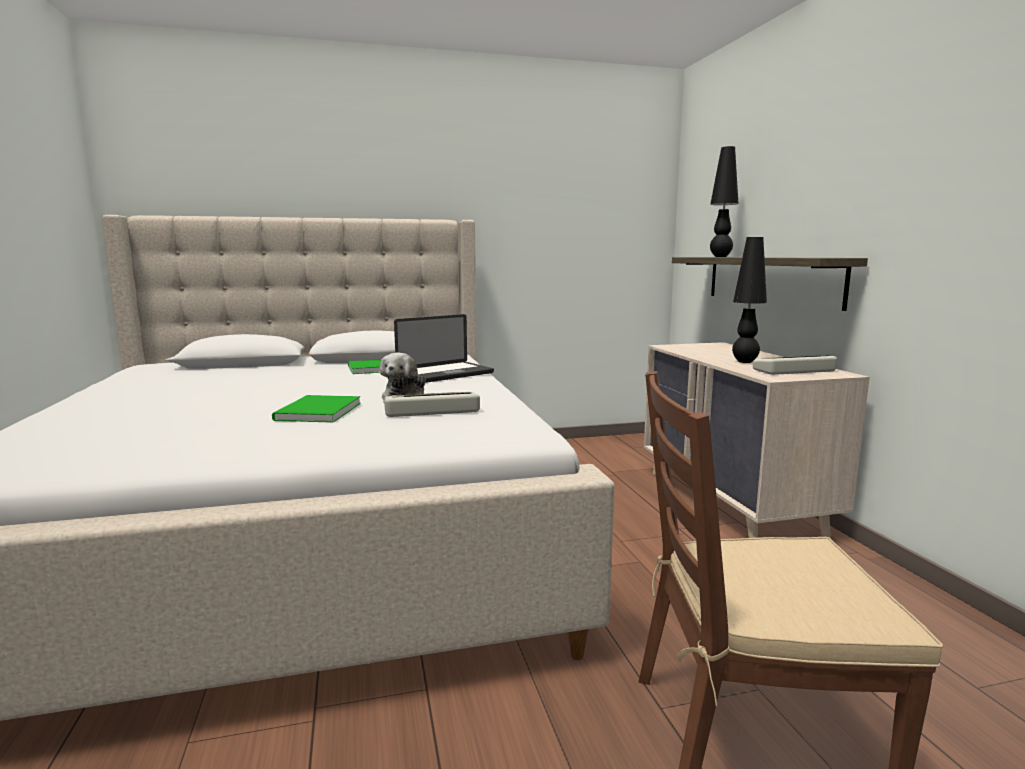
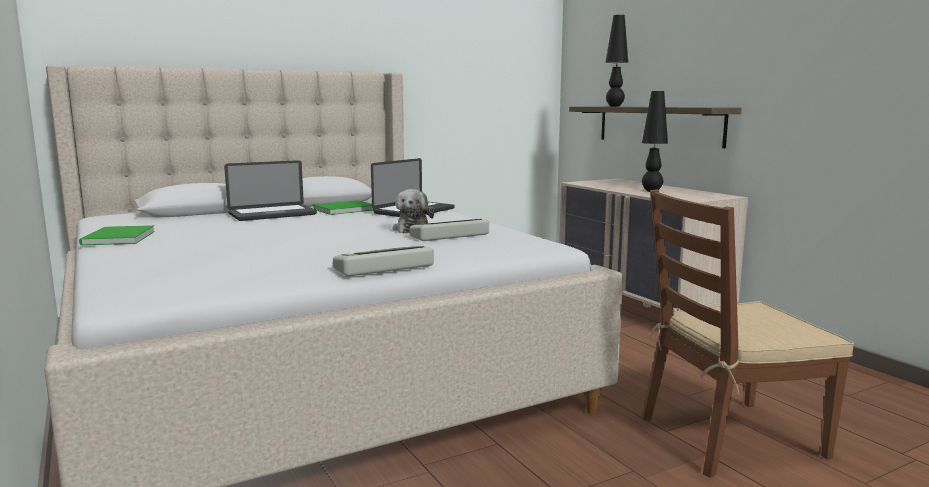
camera: 15 degrees left, 0 degrees up
green book [272,395,361,423] -> green book moved to [79,225,155,246]
keyboard [753,355,837,375] -> keyboard moved to [333,246,434,276]
none -> laptop [224,160,317,221]

